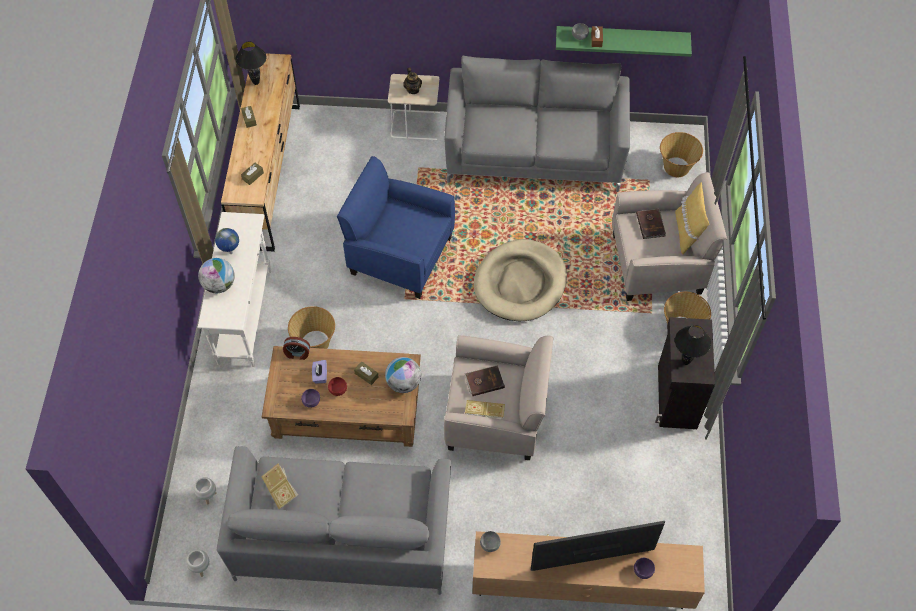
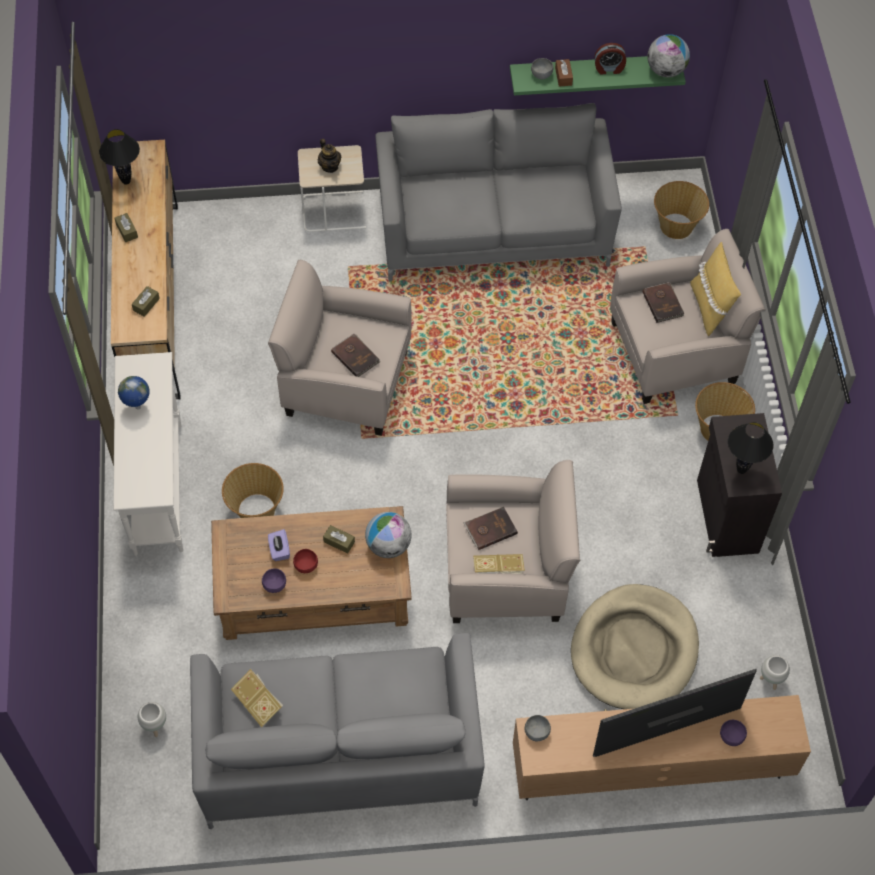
camera: 10 degrees left, 0 degrees up
white planter [186,550,210,577] -> white planter moved to [760,655,790,690]
globe [198,258,235,293] -> globe moved to [647,34,690,78]
alarm clock [283,337,310,360] -> alarm clock moved to [594,43,626,74]
blue armchair [337,156,455,299] -> beige armchair [268,260,412,436]
beige dog bed [474,239,567,321] -> beige dog bed moved to [571,584,699,709]
none -> brown book [331,333,380,377]

